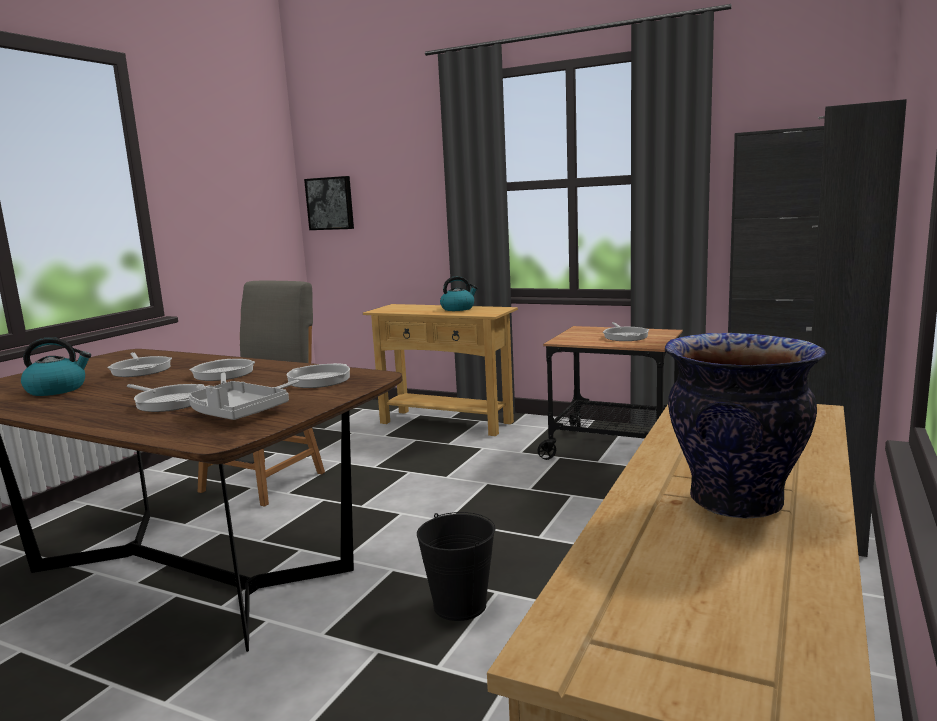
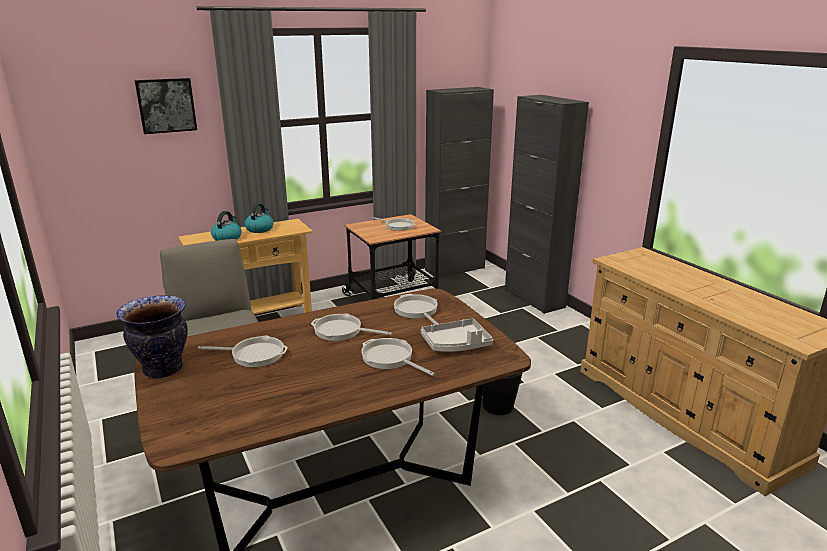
camera: 55 degrees left, 10 degrees up
kettle [21,337,91,396] -> kettle moved to [211,211,242,241]
frying pan [127,384,206,412] -> frying pan turned 120 degrees counterclockwise [361,338,435,376]
picture [304,176,354,230] -> picture moved to [134,78,197,134]
vase [665,333,826,519] -> vase moved to [116,295,188,378]

